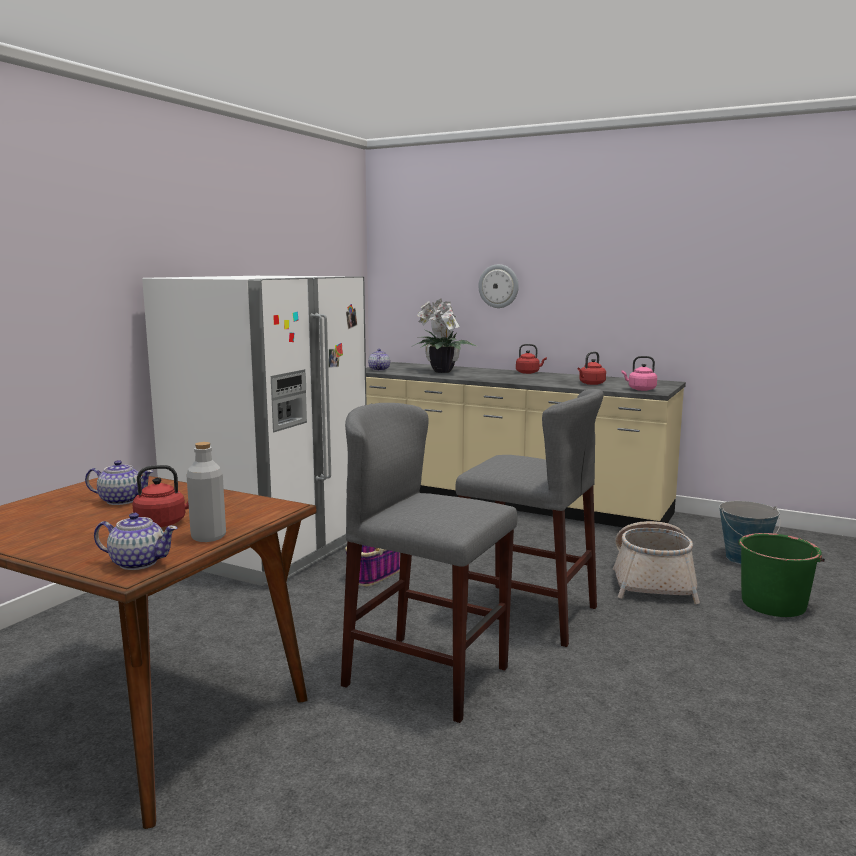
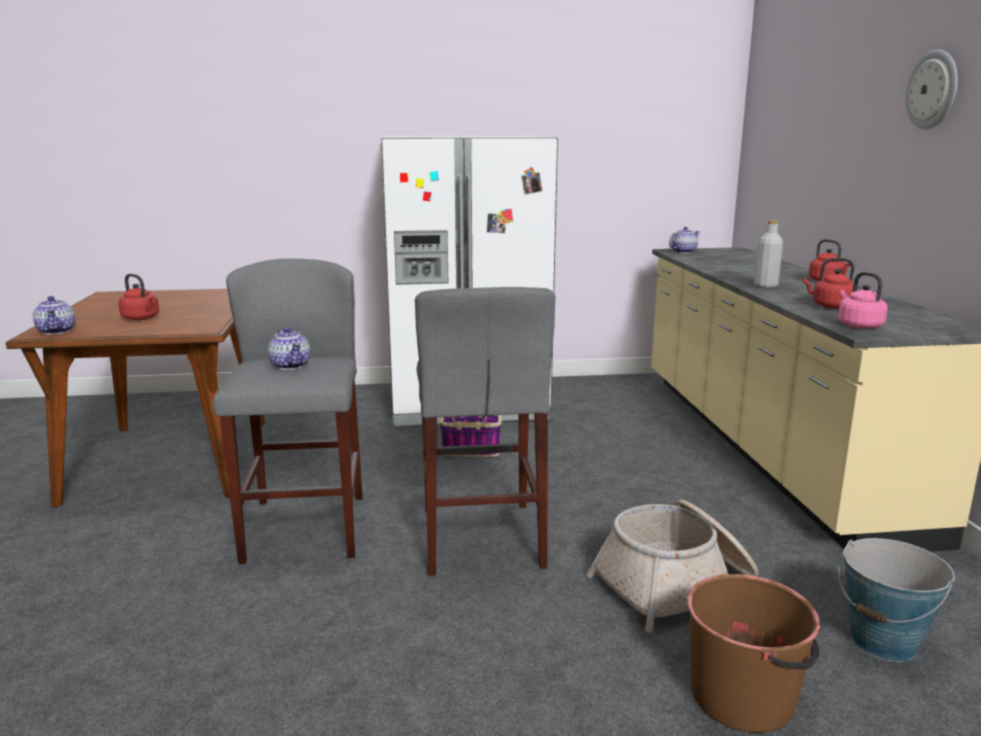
camera: 55 degrees right, 5 degrees up
teapot [85,460,153,505] -> teapot moved to [268,327,311,370]
grey bottle [187,442,226,542] -> grey bottle moved to [754,220,783,288]
potted plant [411,299,476,373] -> none
wall clock [479,264,519,308] -> wall clock moved to [905,49,958,129]
green bucket [738,533,825,617] -> brown bucket [687,574,820,733]

